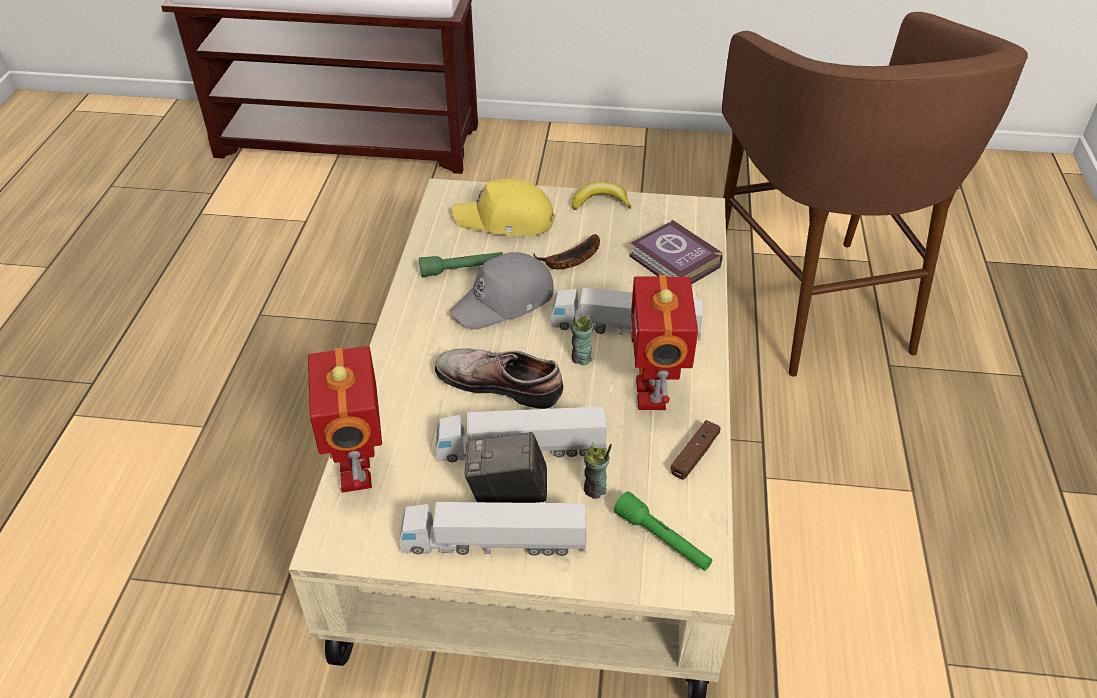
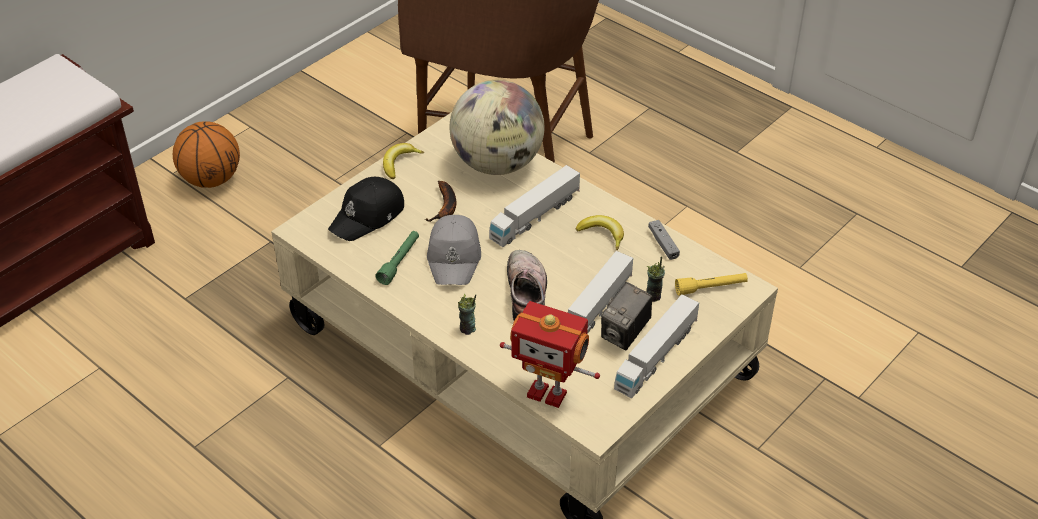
camera: 55 degrees left, 0 degrees up
shoe [435,348,563,409] -> shoe turned 120 degrees clockwise [507,250,547,321]
yellow cap [452,178,555,236] -> black cap [328,177,404,241]
cup [571,315,593,365] -> cup moved to [458,294,476,335]
green flashlight [614,491,713,571] -> yellow flashlight [675,273,748,296]
book [629,220,723,284] -> globe [450,80,545,175]
toy robot [631,275,698,410] -> banana [576,215,624,250]
brown game controller [671,420,720,480] -> grey game controller [648,220,680,260]
none -> basketball [173,121,240,188]

